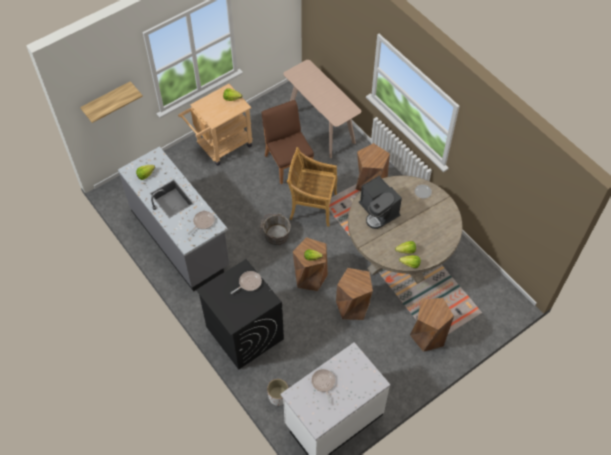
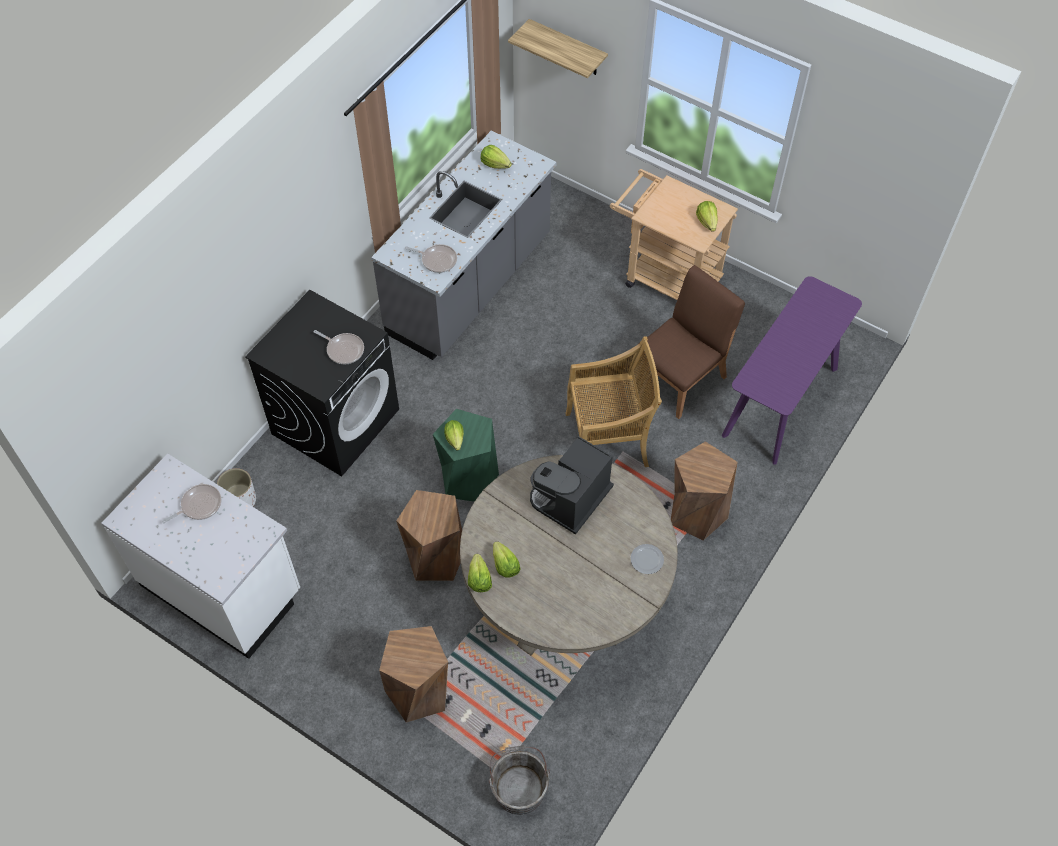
camera: 70 degrees right, 0 degrees up
grey bucket [260,213,291,245] -> grey bucket moved to [489,745,550,815]
beige console table [283,60,361,158] -> purple console table [722,276,862,465]
beige chair [287,147,337,227] -> beige chair turned 90 degrees clockwise [565,336,662,467]
brown stool [293,237,328,291] -> green stool [433,409,499,502]

